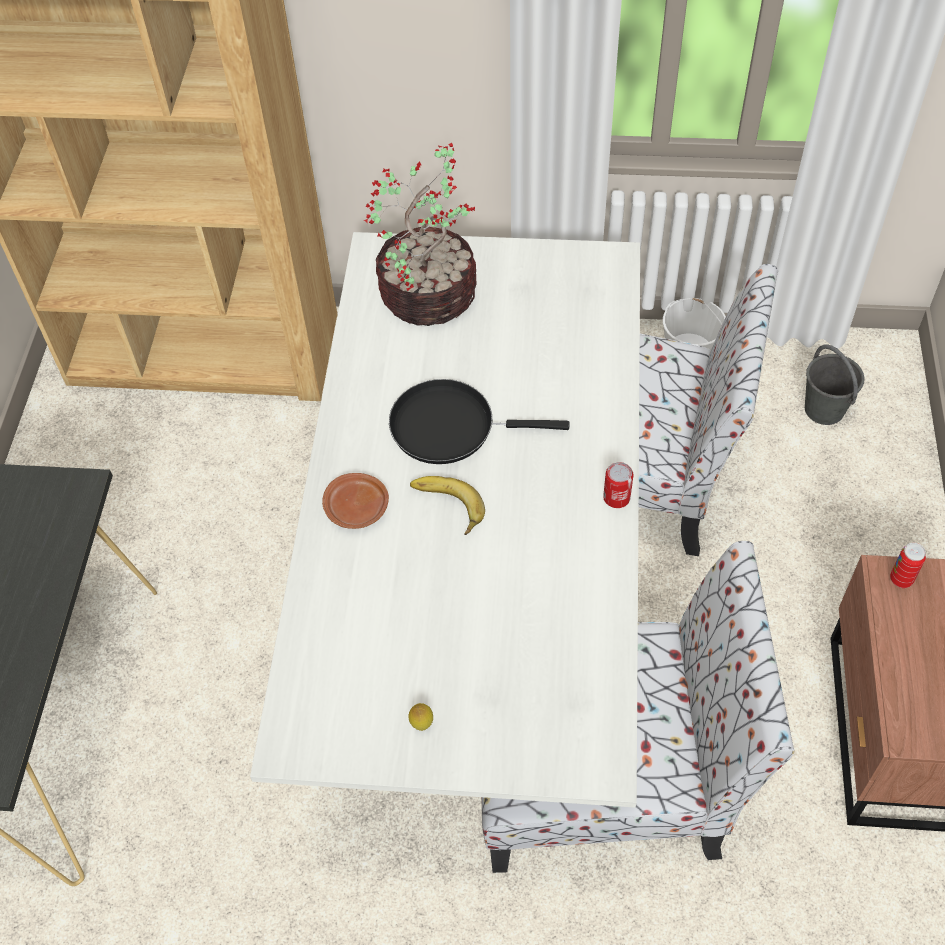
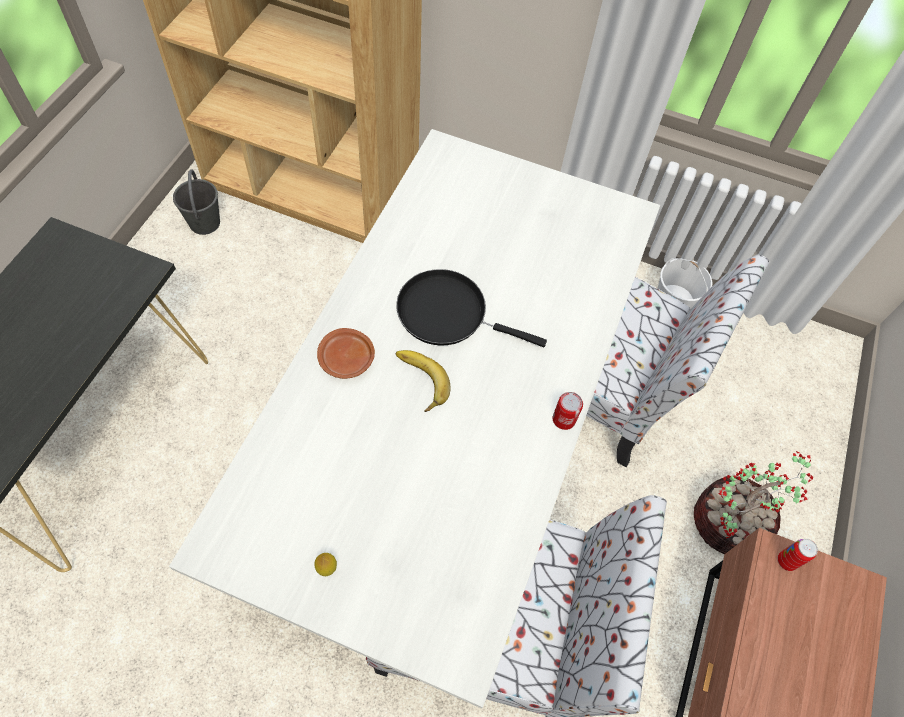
camera: 10 degrees right, 5 degrees up
potted plant [364,143,477,326] -> potted plant moved to [694,451,813,554]
grey bucket [805,344,864,425] -> grey bucket moved to [173,169,220,235]

